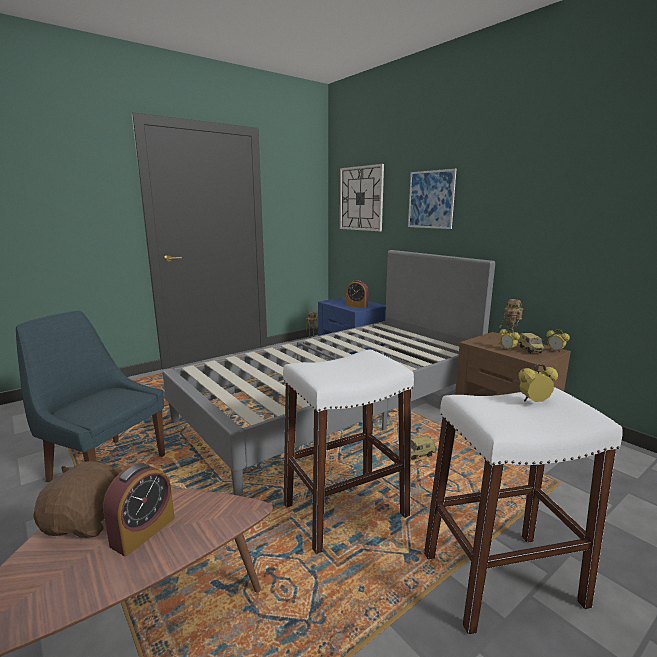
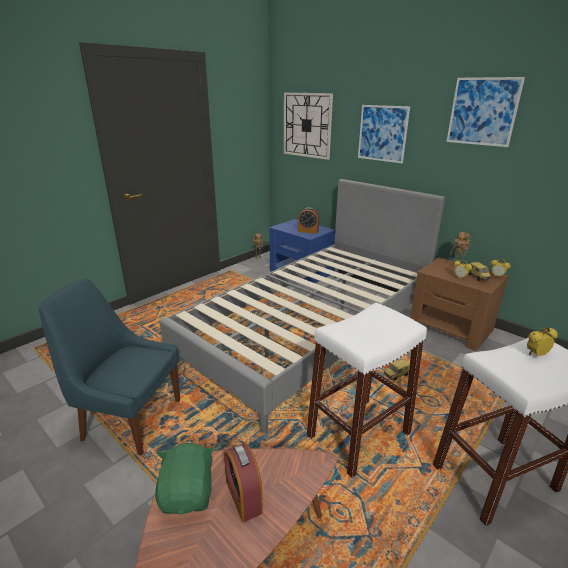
camera: 10 degrees left, 10 degrees up
brown plush toy [33,461,123,538] -> green plush toy [155,443,215,514]
alarm clock [103,463,175,556] -> alarm clock turned 135 degrees clockwise [224,443,263,522]
none -> picture [447,77,525,147]

